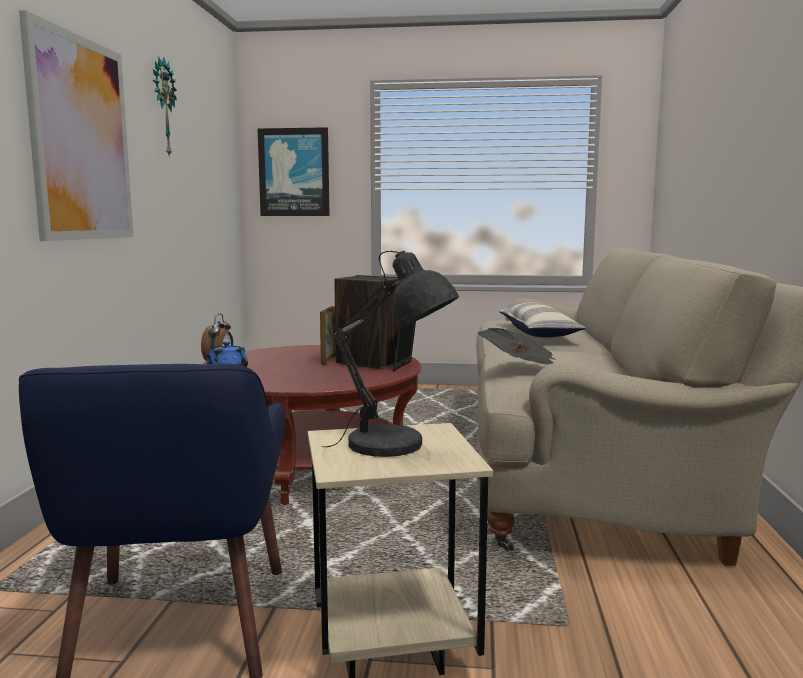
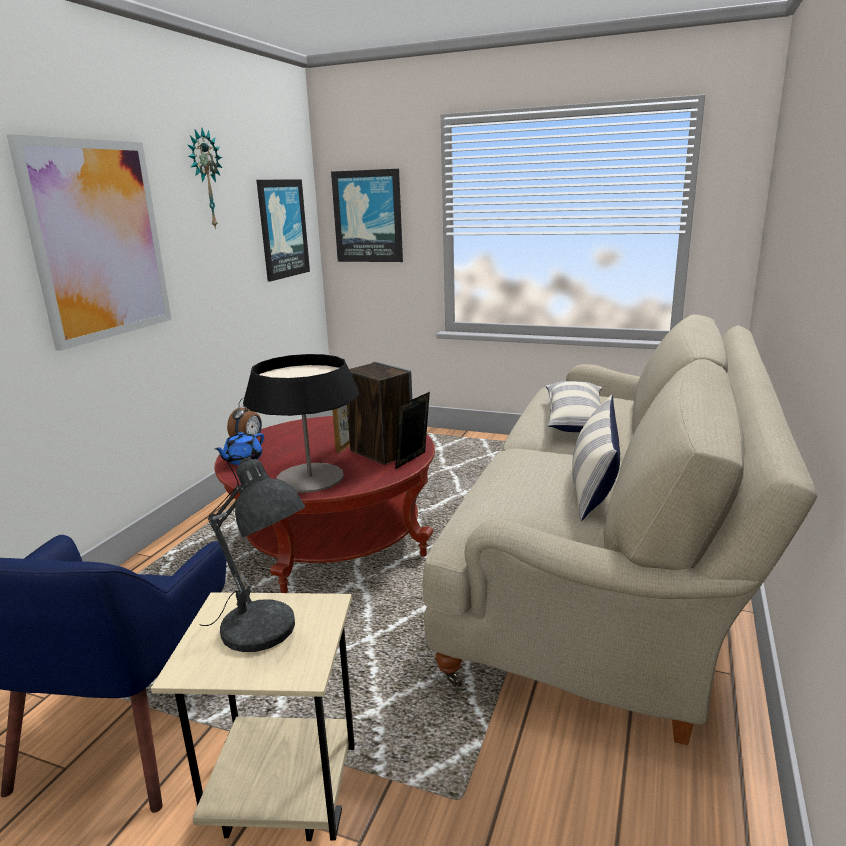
camera: 15 degrees right, 10 degrees up
newspaper [478,328,556,365] -> none
none -> table lamp [243,354,359,493]
none -> picture [256,179,310,282]
none -> pillow [572,395,620,521]

